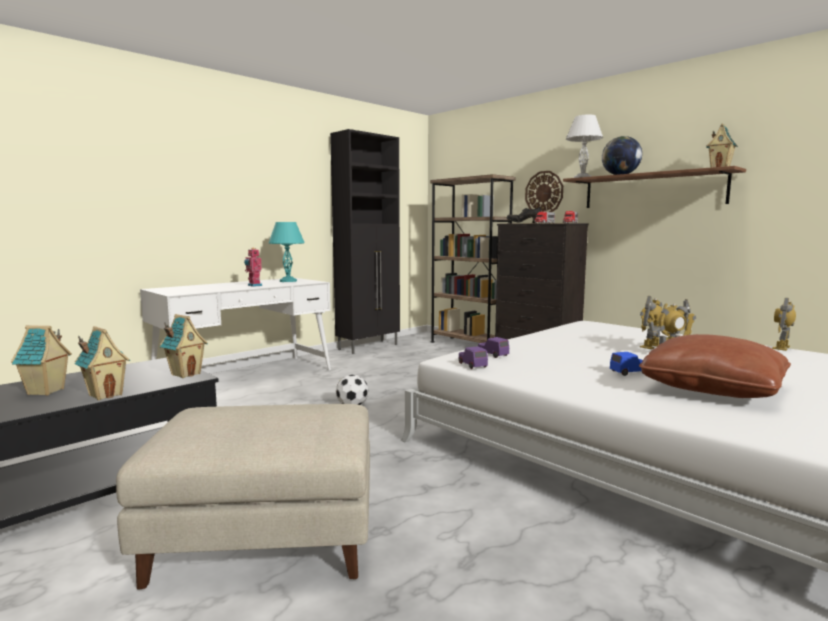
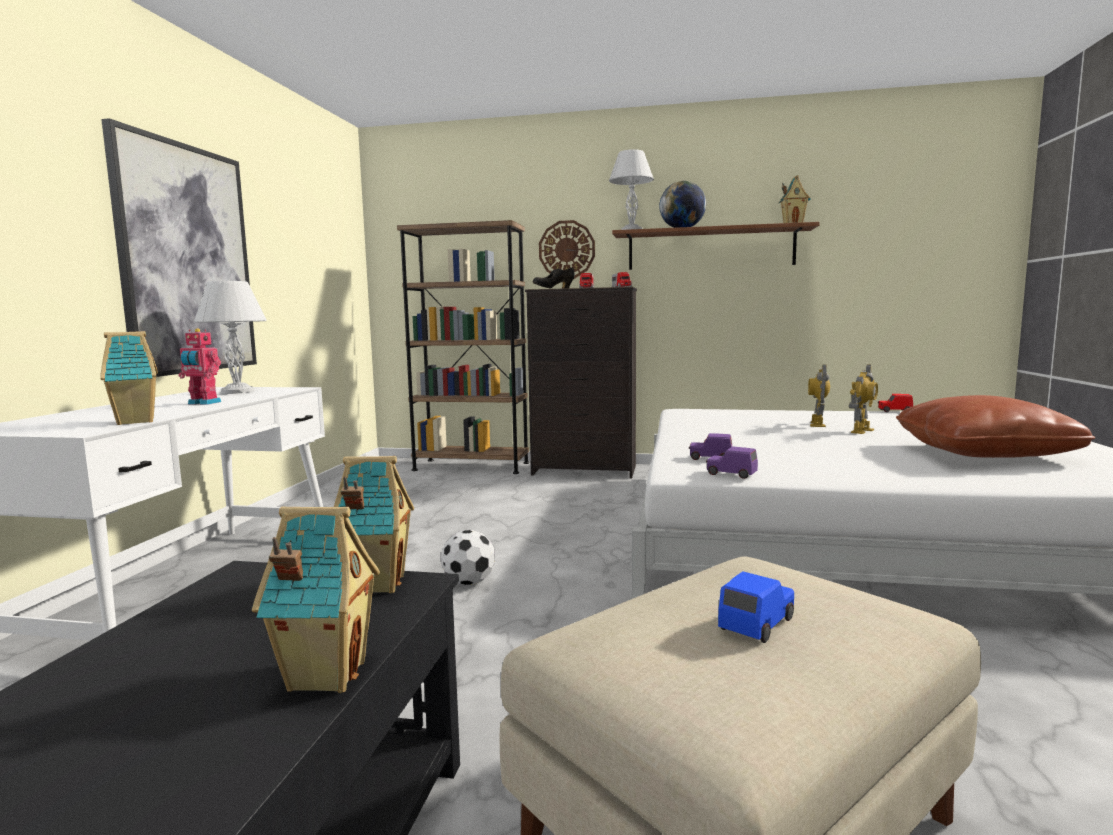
camera: 35 degrees left, 0 degrees up
toy house [11,325,72,396] -> toy house moved to [100,331,158,425]
turquoise table lamp [269,222,305,282] -> white table lamp [194,281,267,394]
black cabinet [330,129,400,354] -> none
blue toy car [610,352,643,376] -> blue toy car moved to [718,571,794,643]
toy robot [772,298,796,351] -> red toy car [878,394,913,412]
none -> picture [101,118,257,377]

